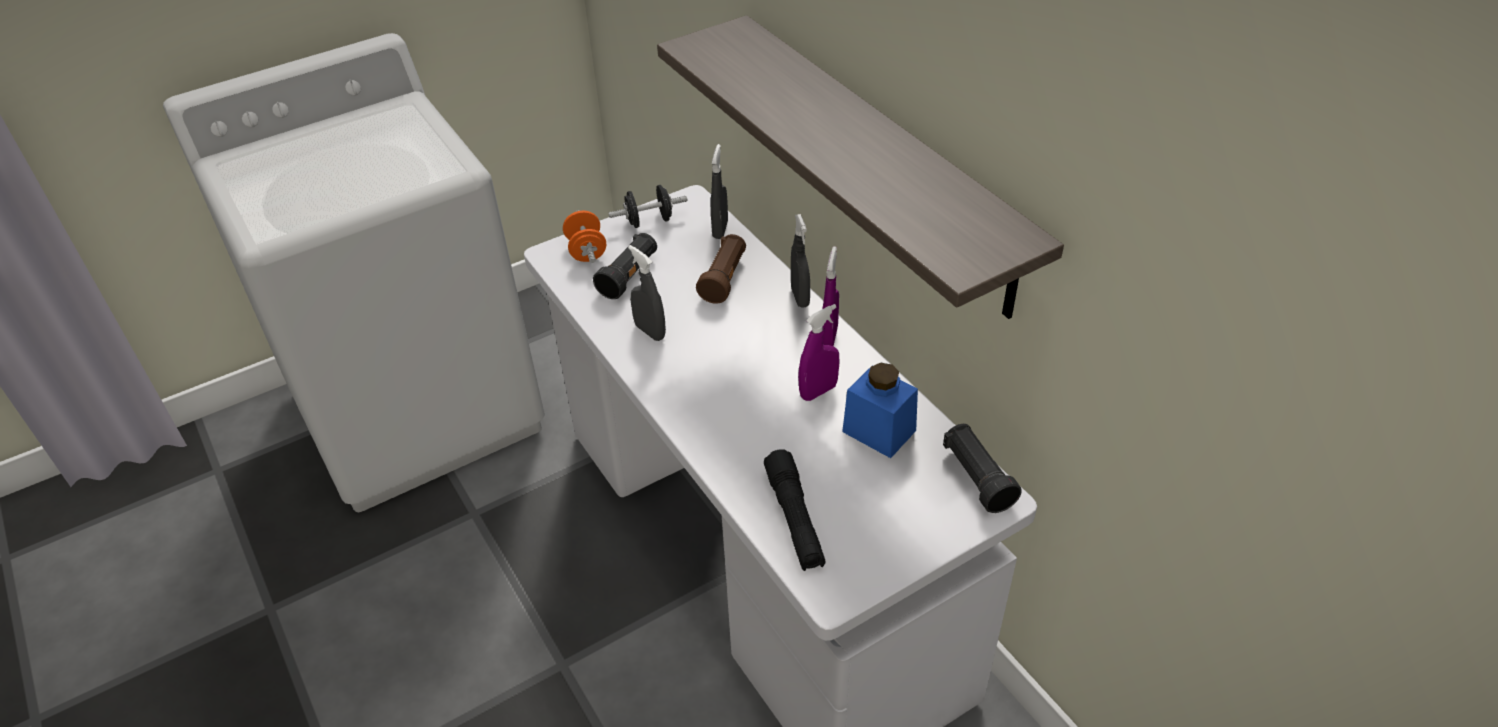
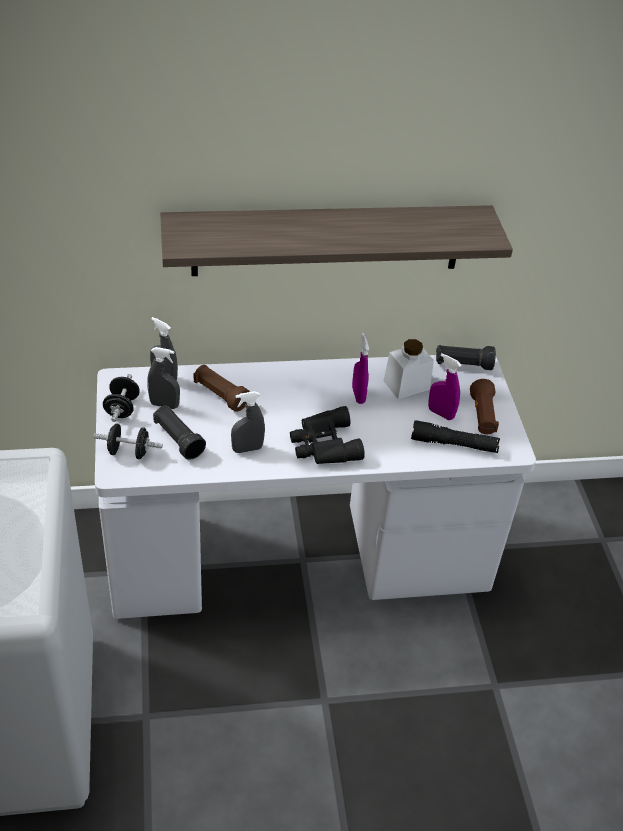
camera: 70 degrees left, 0 degrees up
orange dumbbell [563,210,606,263] -> black dumbbell [94,423,163,459]
grey spray bottle [791,214,810,307] -> grey spray bottle moved to [147,347,180,409]
purple spray bottle [823,246,839,346] -> purple spray bottle moved to [428,354,461,420]
blue jar [842,363,918,458] -> white jar [383,339,434,399]
none -> black binoculars [290,406,365,464]
none -> brown flashlight [470,379,499,435]

